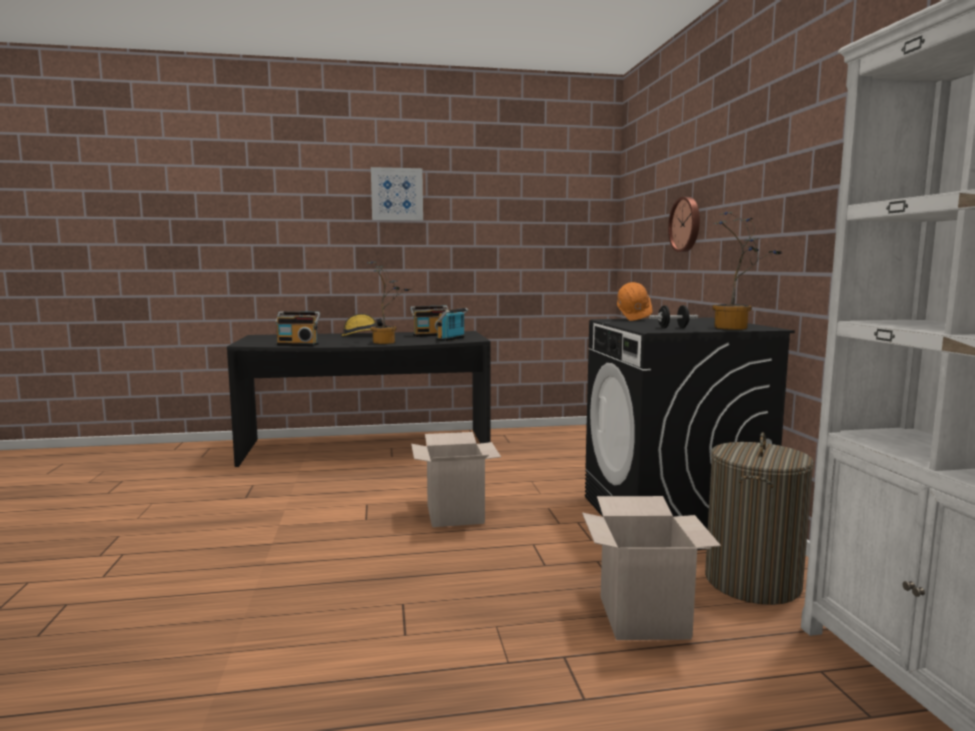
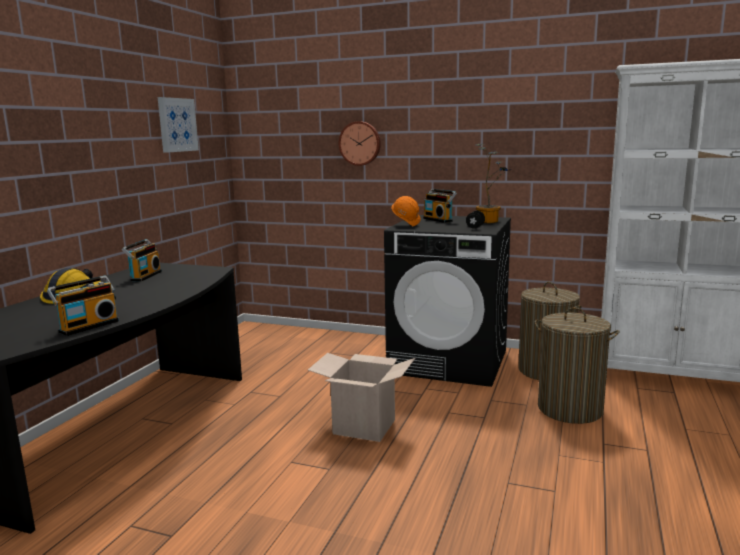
camera: 60 degrees left, 5 degrees up
potted plant [367,262,411,344] -> none
picture [371,167,423,221] -> picture moved to [158,97,199,153]
radio [436,308,468,341] -> radio moved to [423,189,457,223]
cardboard box [582,496,721,640] -> laundry basket [535,307,619,424]

